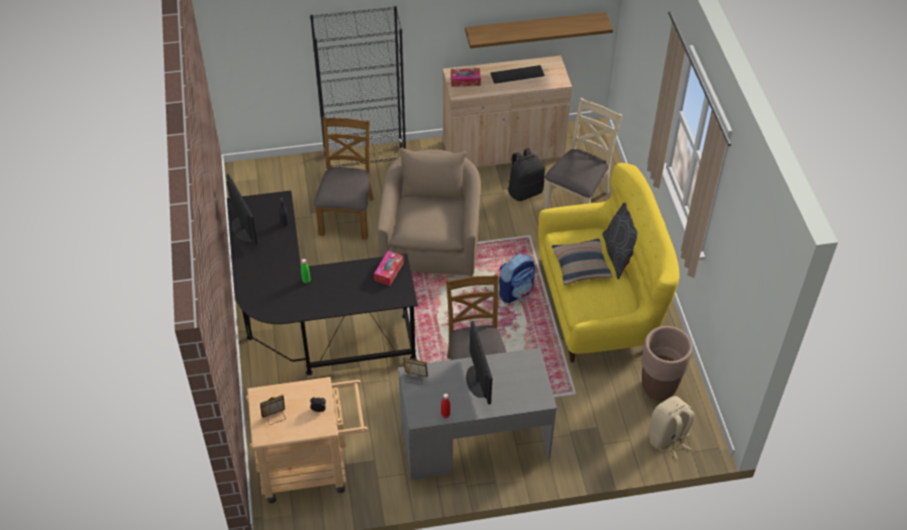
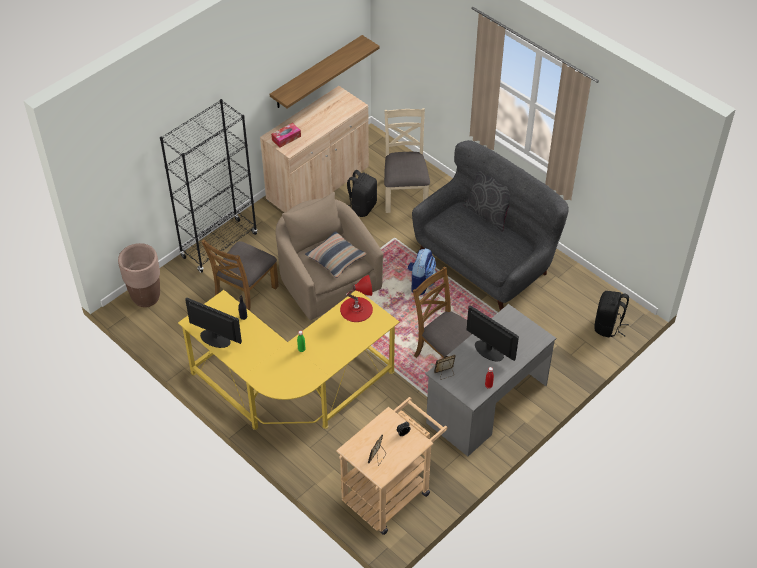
camera: 35 degrees left, 0 degrees up
black desk [227,190,418,376] -> yellow desk [178,290,400,430]
brown chair [314,117,373,240] -> brown chair turned 120 degrees counterclockwise [202,239,279,311]
tissue box [374,251,404,286] -> red table lamp [340,275,373,322]
keyboard [490,65,545,84] -> none
yellow sofa [538,163,680,362] -> grey sofa [412,140,569,311]
pillow [552,239,613,285] -> pillow moved to [305,231,367,278]
brown planter [642,326,692,401] -> brown planter moved to [118,243,160,307]
beige backpack [648,396,695,459] -> black backpack [595,291,629,337]

